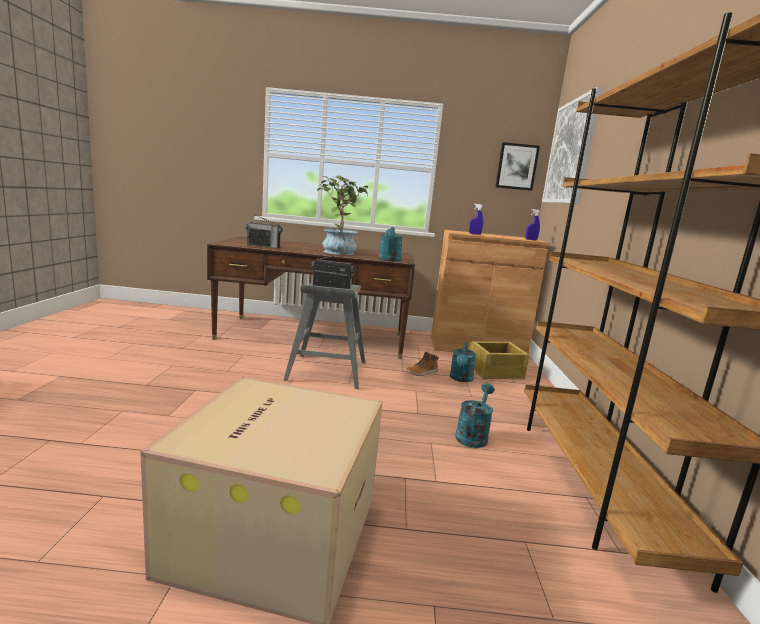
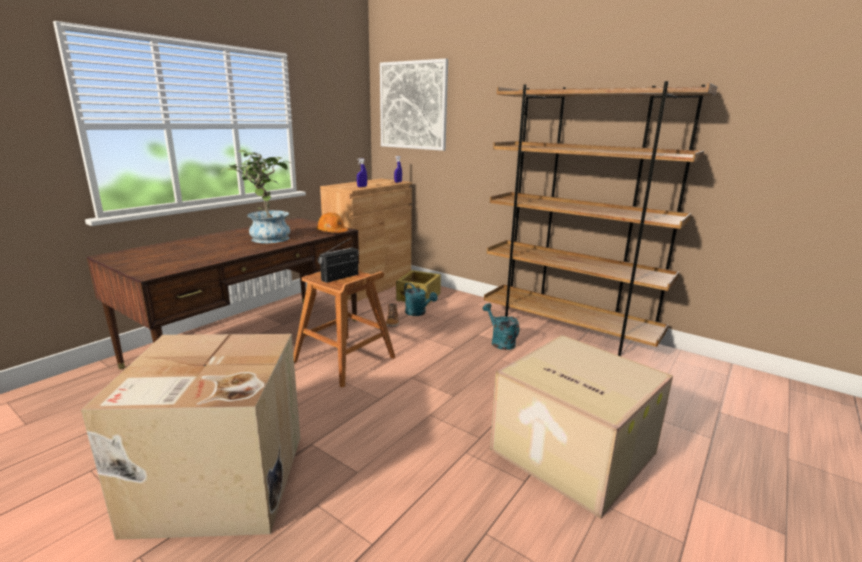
camera: 55 degrees left, 5 degrees up
radio [245,213,283,249] -> none
grey stool [283,281,365,389] -> brown stool [293,271,396,388]
turquoise watering can [379,227,403,262] -> orange hard hat [316,212,349,233]
picture [495,142,540,191] -> none
none -> cardboard box [81,334,300,540]

